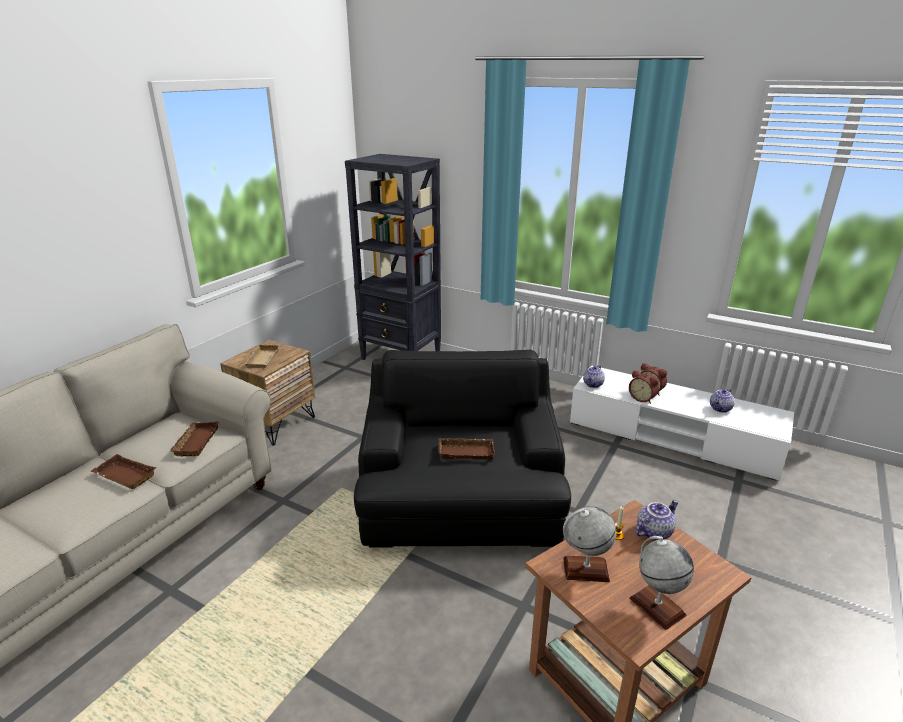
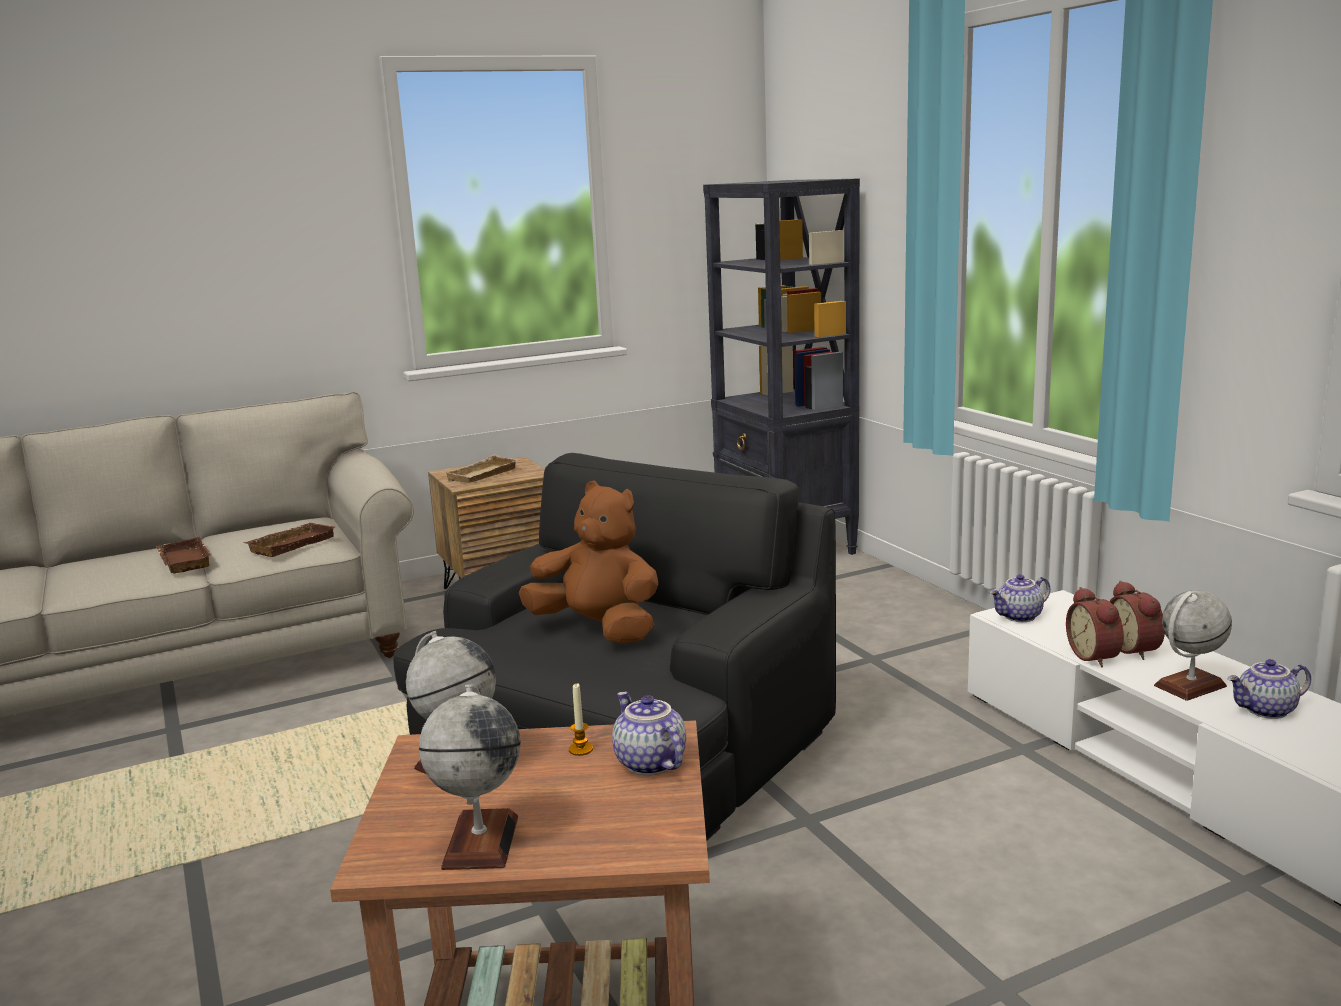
camera: 35 degrees right, 10 degrees down
brown tray [438,438,495,460] -> brown plush toy [519,481,658,644]
teapot [635,500,679,540] -> teapot turned 120 degrees counterclockwise [612,691,686,775]
none -> globe [1154,590,1232,701]

